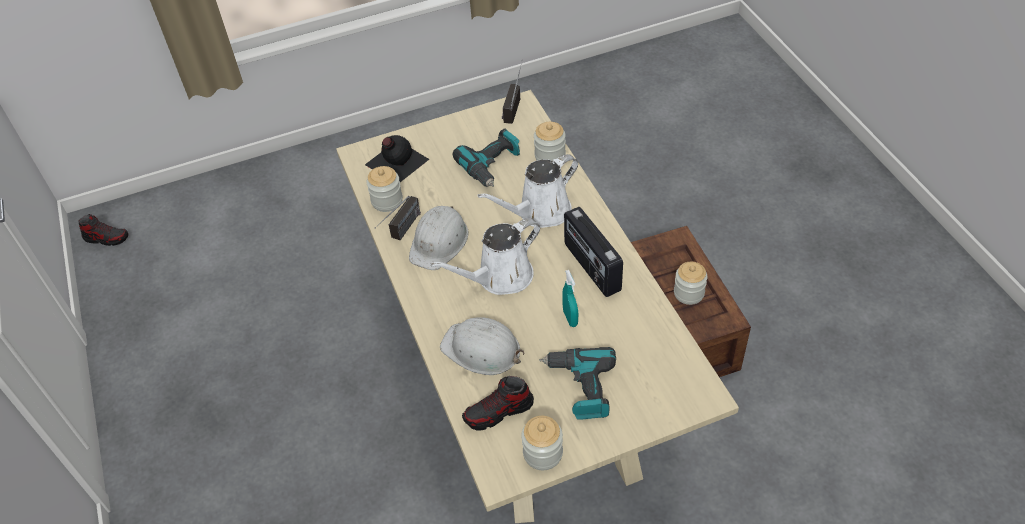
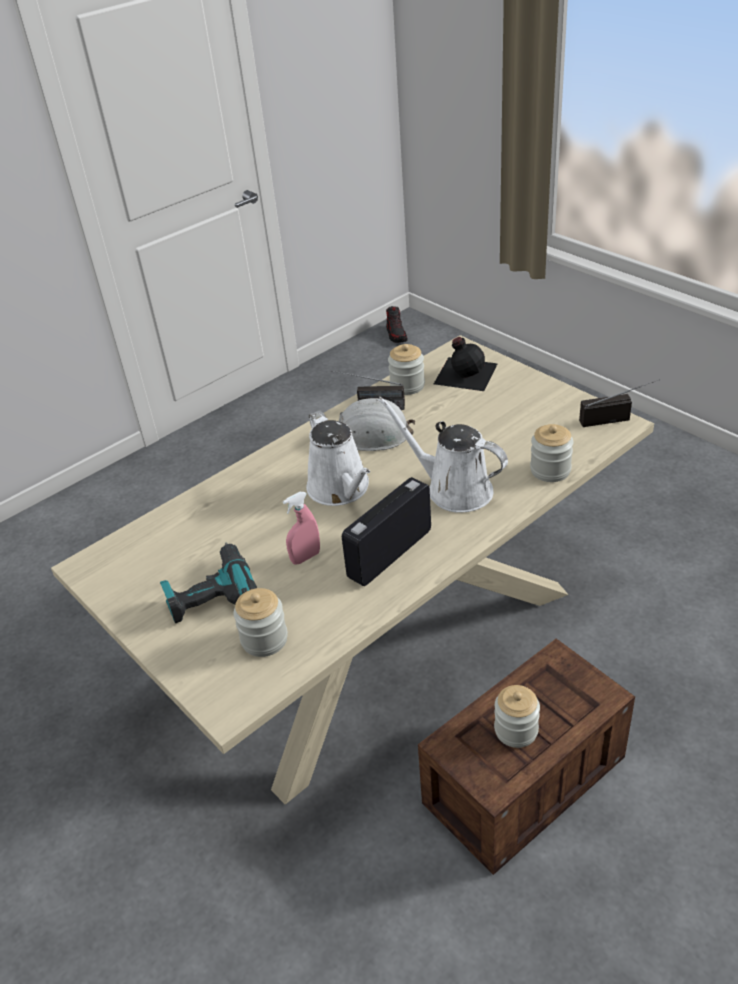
camera: 70 degrees right, 10 degrees down
white watering can [430,218,540,295] -> white watering can turned 150 degrees counterclockwise [306,411,370,506]
white hard hat [440,317,524,375] -> none
power drill [453,128,520,187] -> none
shoe [462,376,534,431] -> none
jar [521,416,563,470] -> jar moved to [234,588,288,657]
turquoise spray bottle [562,270,578,327] -> pink spray bottle [283,492,320,565]

